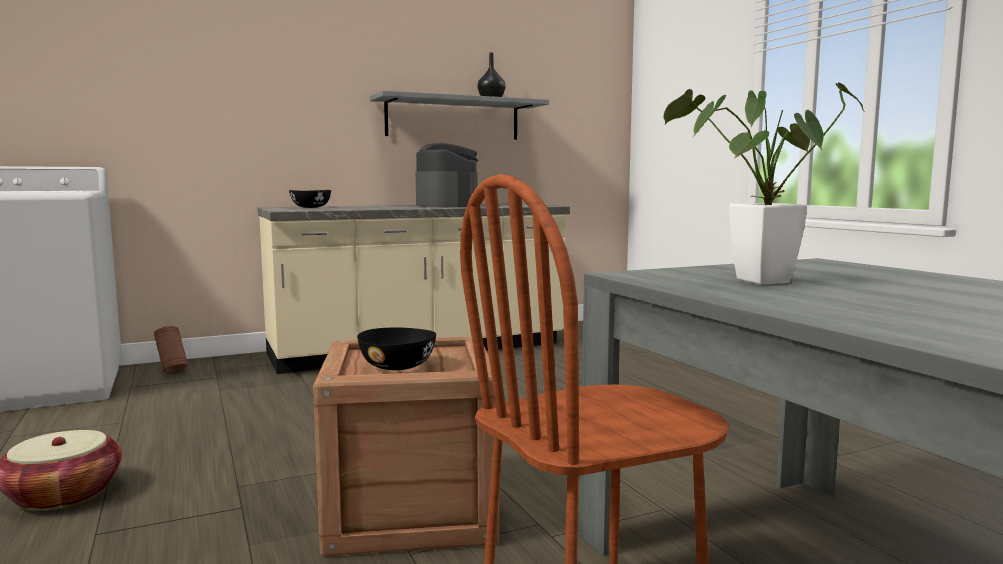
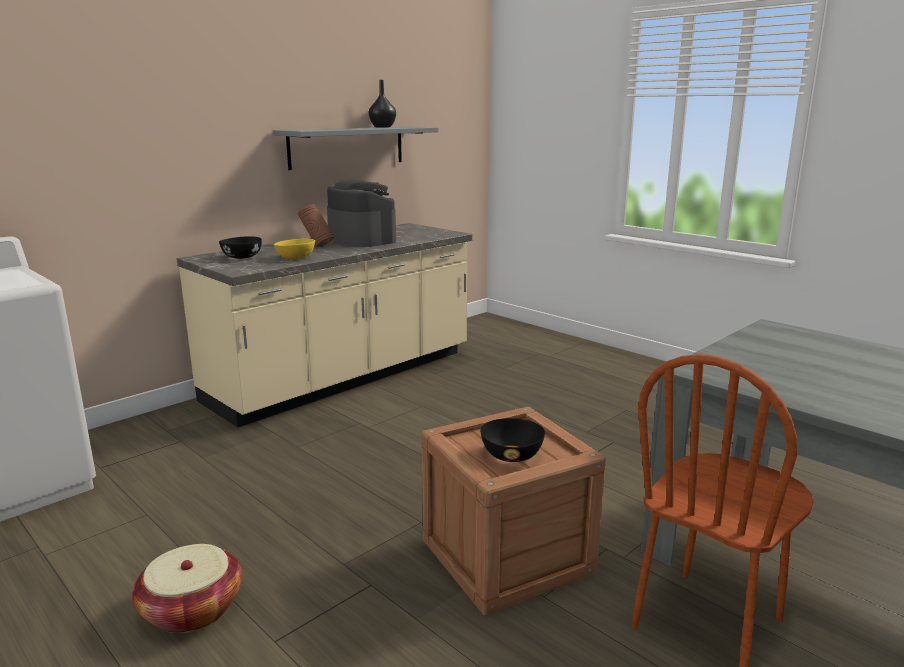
camera: 20 degrees left, 10 degrees up
brown vase [154,326,188,373] -> brown vase moved to [298,204,334,247]
potted plant [663,82,865,284] -> none
none -> yellow bowl [274,239,315,259]

